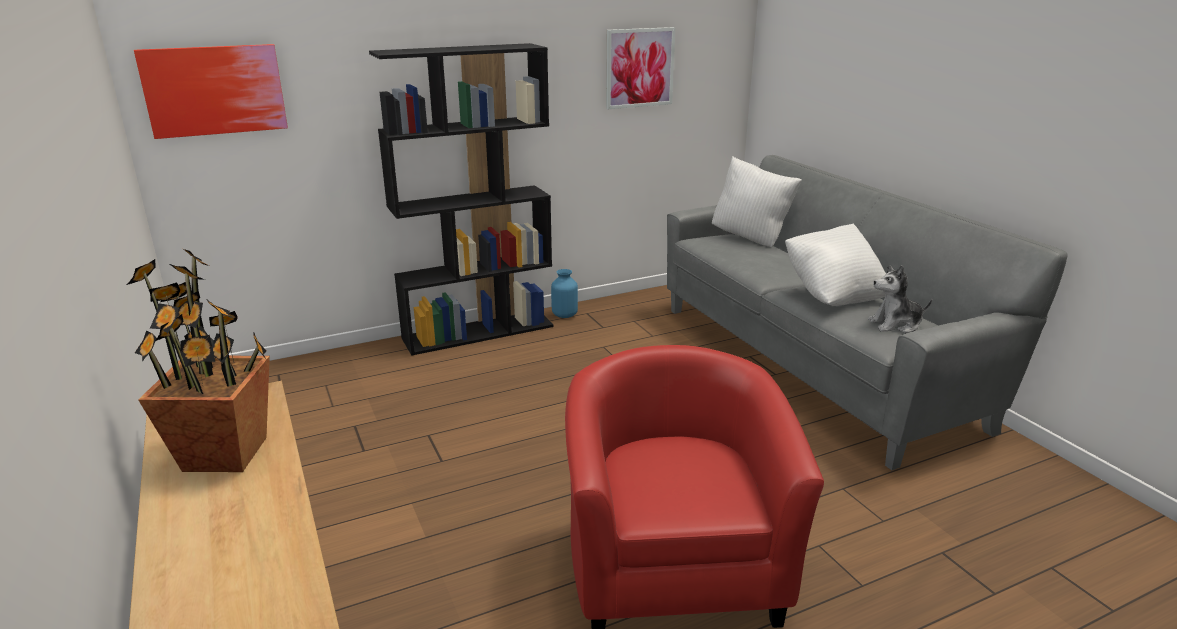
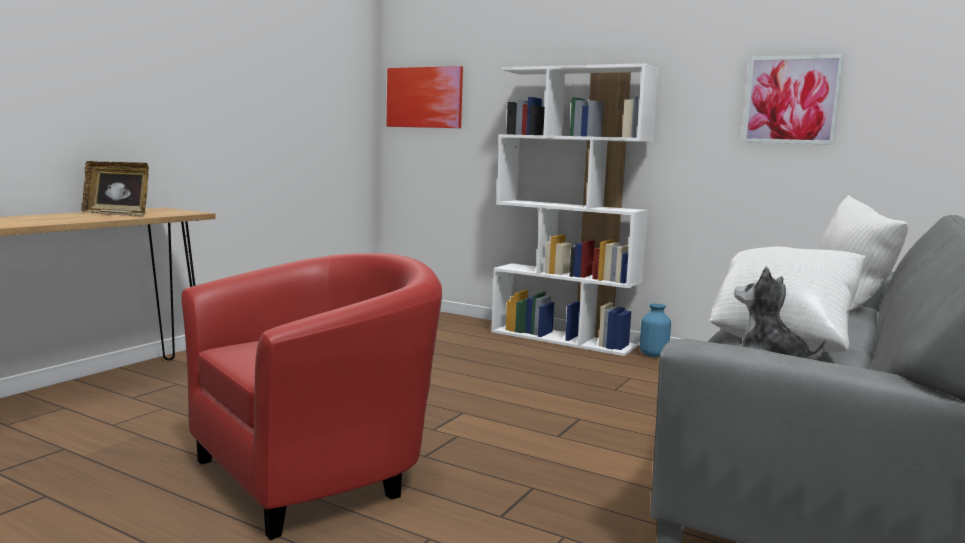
camera: 55 degrees right, 15 degrees down
potted plant [127,247,270,472] -> picture frame [81,161,149,216]
black bookcase [369,43,553,356] -> white bookcase [491,63,659,356]

